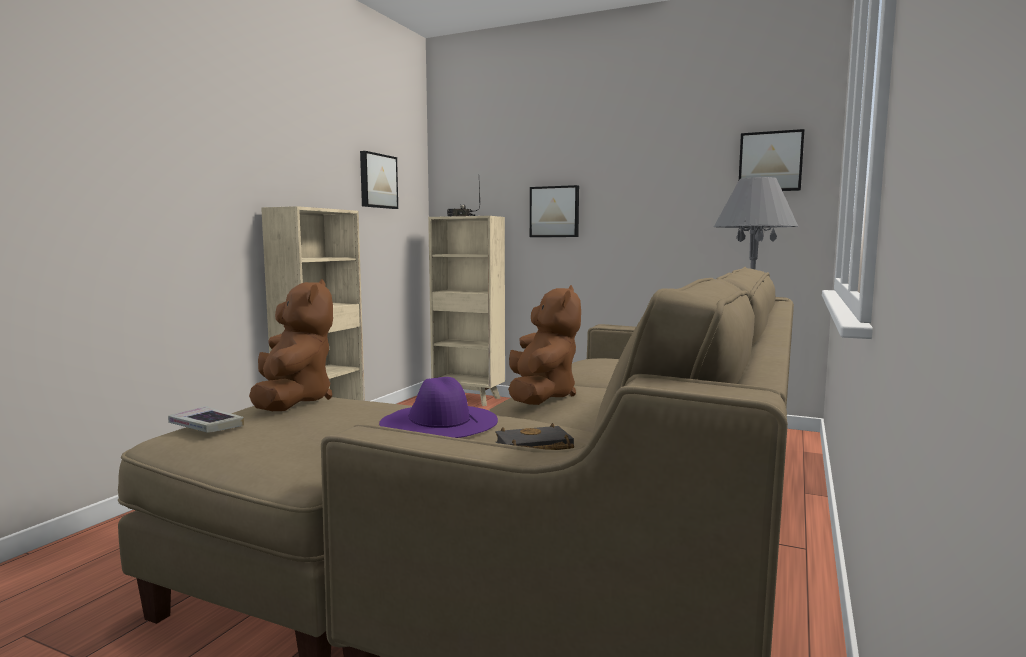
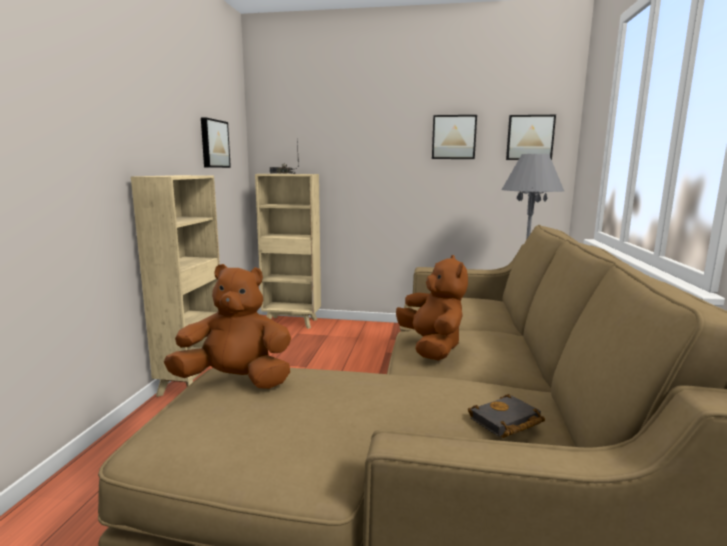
camera: 15 degrees left, 5 degrees up
book [168,406,244,433] -> none
brown plush toy [249,279,333,411] -> brown plush toy turned 60 degrees counterclockwise [164,264,291,389]
purple hat [379,377,498,438] -> none
picture [530,185,579,237] -> picture moved to [432,115,477,159]

